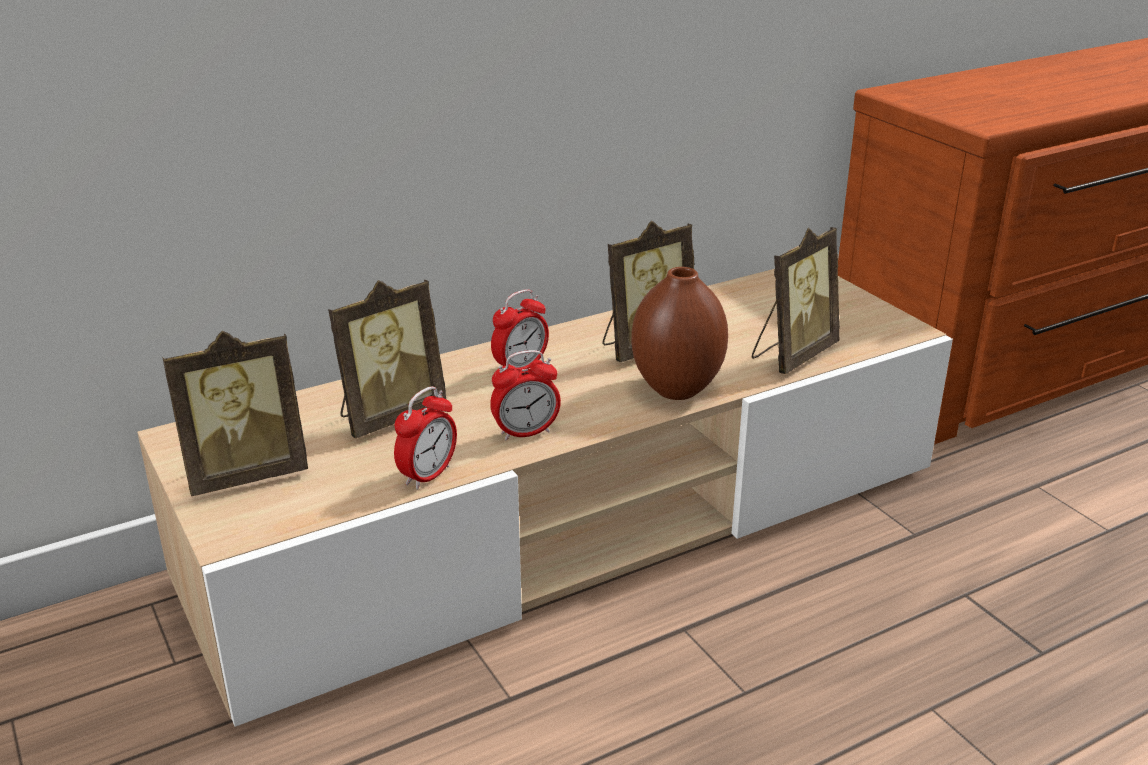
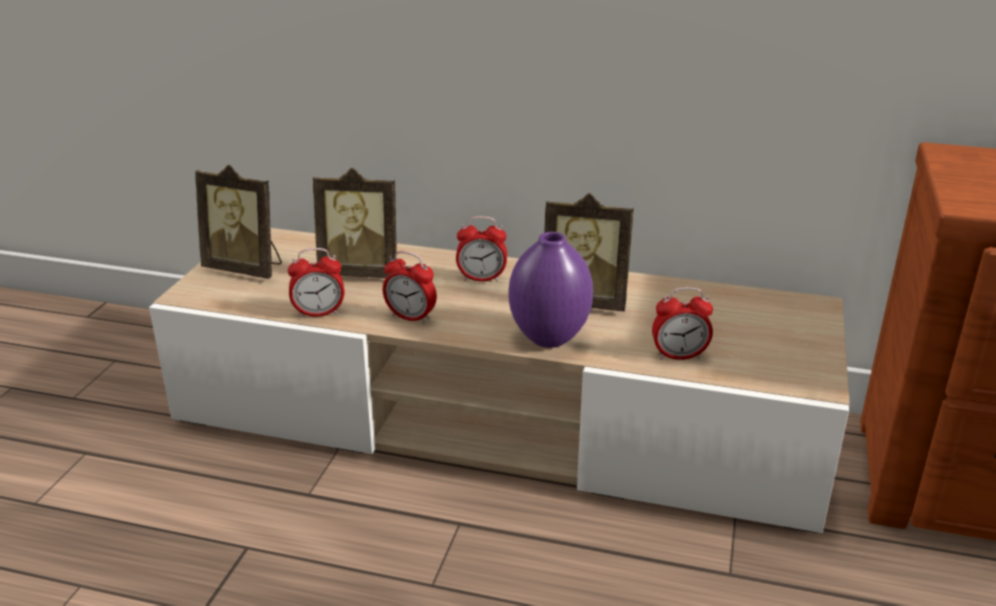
camera: 45 degrees right, 0 degrees up
brown vase [631,267,728,400] -> purple vase [509,232,593,348]
picture frame [752,227,840,374] -> alarm clock [652,287,713,360]

